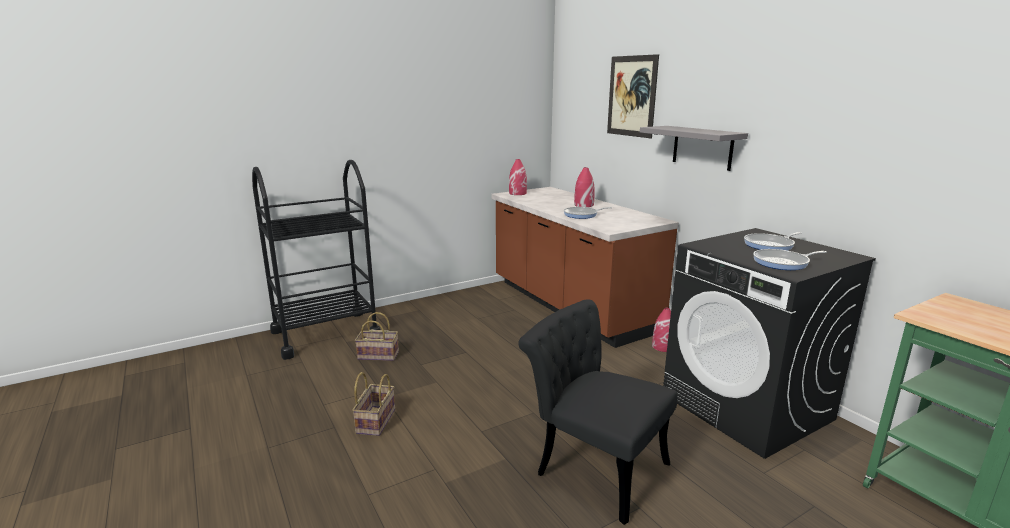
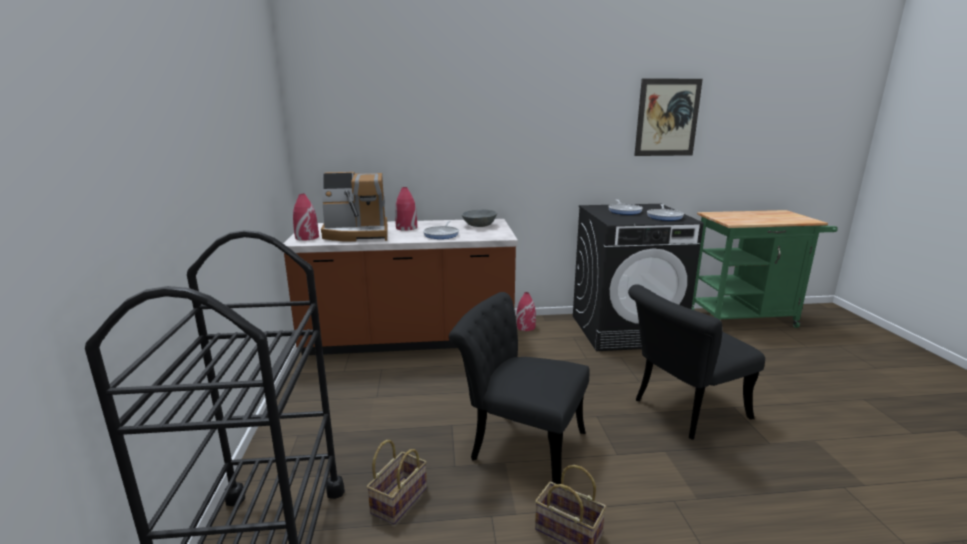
camera: 65 degrees left, 0 degrees up
picture [607,54,659,138] -> picture moved to [634,78,703,156]
grey shelf [640,126,748,171] -> none
none -> coffee machine [321,172,388,242]
none -> black chair [449,292,589,484]
none -> grey bowl [462,209,497,227]

